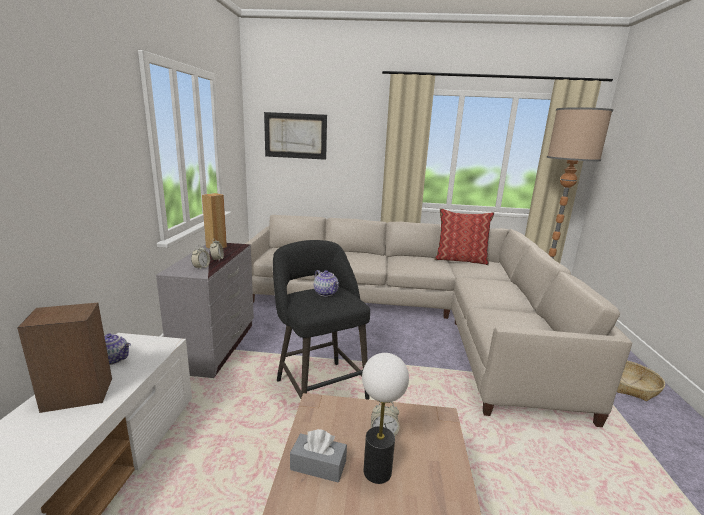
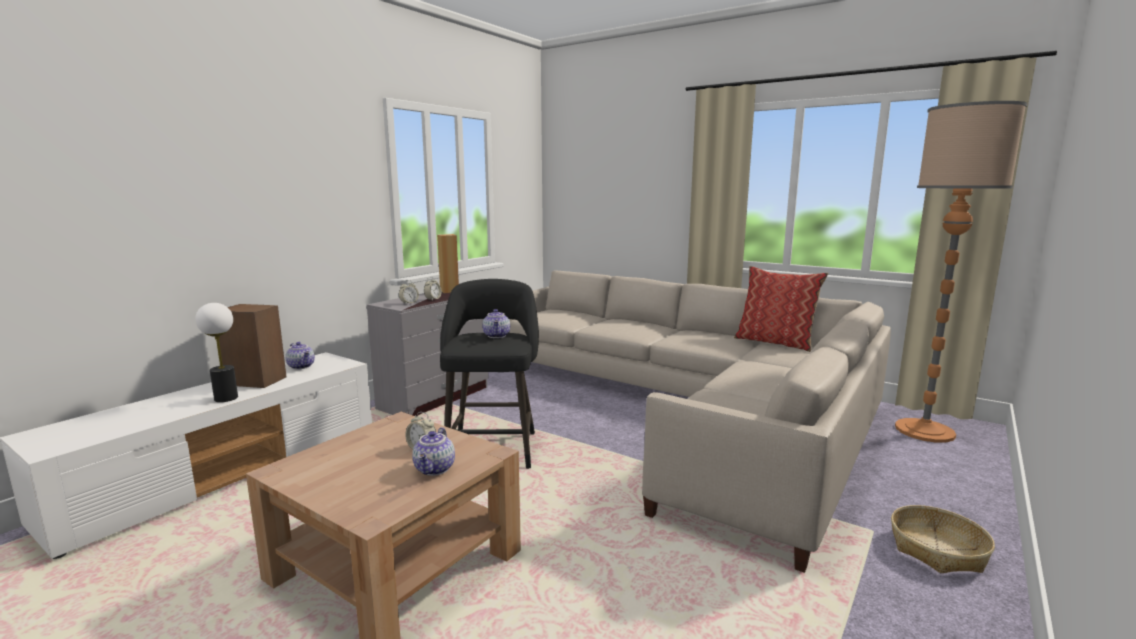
camera: 30 degrees right, 5 degrees down
picture [264,112,327,160] -> none
grey tissue box [290,429,347,483] -> none
table lamp [362,353,409,484] -> table lamp moved to [195,303,238,402]
none -> teapot [412,427,455,476]

